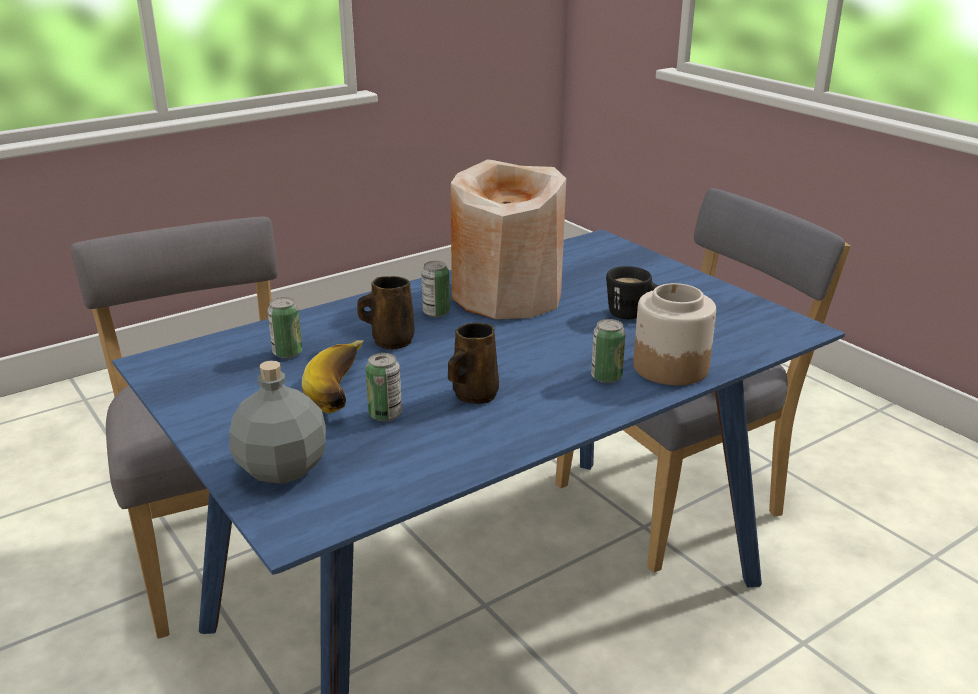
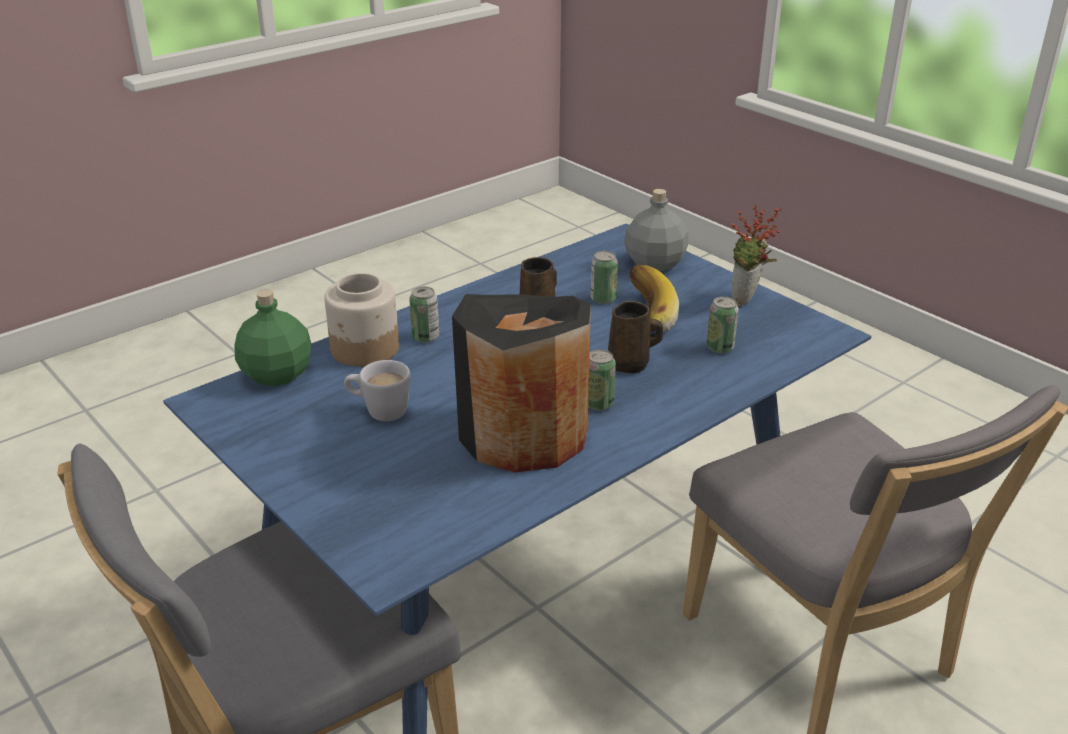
camera: 175 degrees right, 5 degrees up
beige vase [451,160,566,319] -> black vase [452,294,591,472]
black mug [606,266,660,319] -> white mug [344,360,410,421]
none -> green bottle [234,289,311,386]
none -> potted plant [731,205,781,306]

